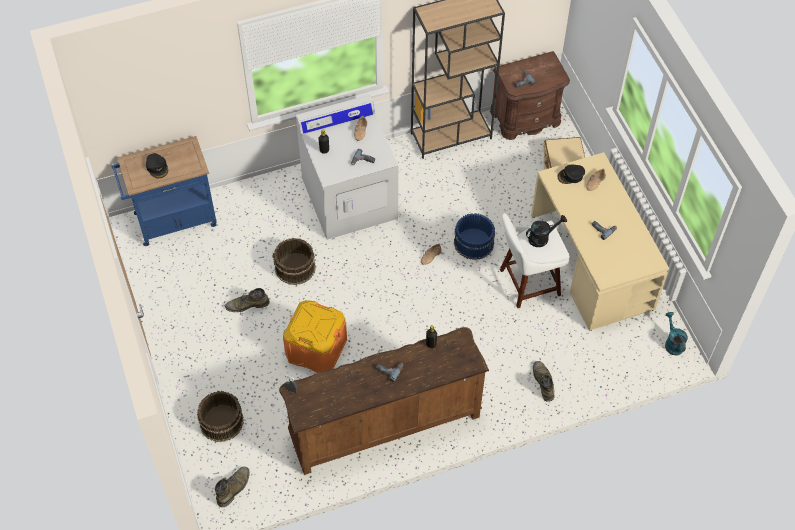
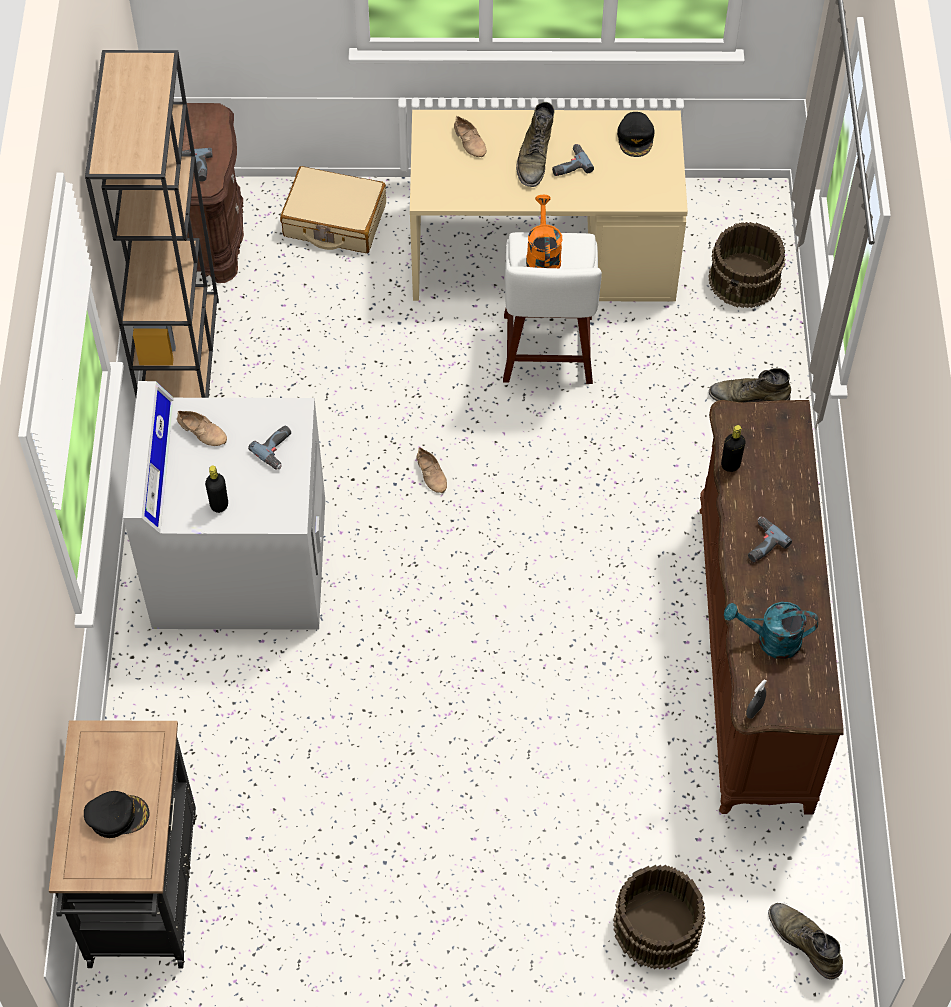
camera: 70 degrees left, 0 degrees up
blue cart [111,136,217,246] -> black cart [49,720,197,968]
green boot [225,288,269,312] -> green boot moved to [516,102,555,187]
brown bucket [272,238,316,285] -> brown bucket moved to [709,222,786,308]
orange storage box [283,300,347,373] -> none
blue bucket [454,213,495,260] -> none
black watering can [526,215,567,247] -> orange watering can [526,195,562,268]
black cap [558,165,585,184] -> black cap moved to [617,112,655,157]
turquoise watering can [665,312,688,356] -> turquoise watering can moved to [724,602,818,659]

